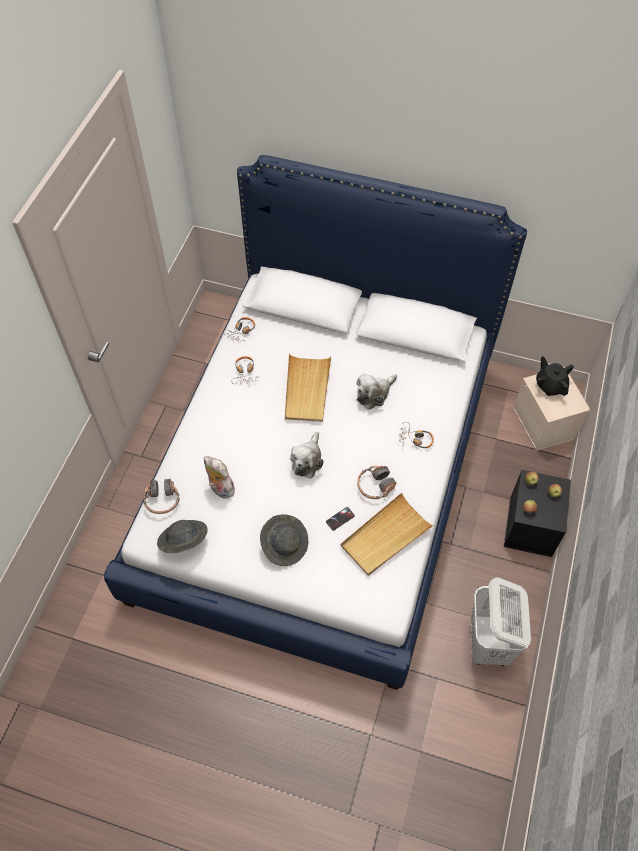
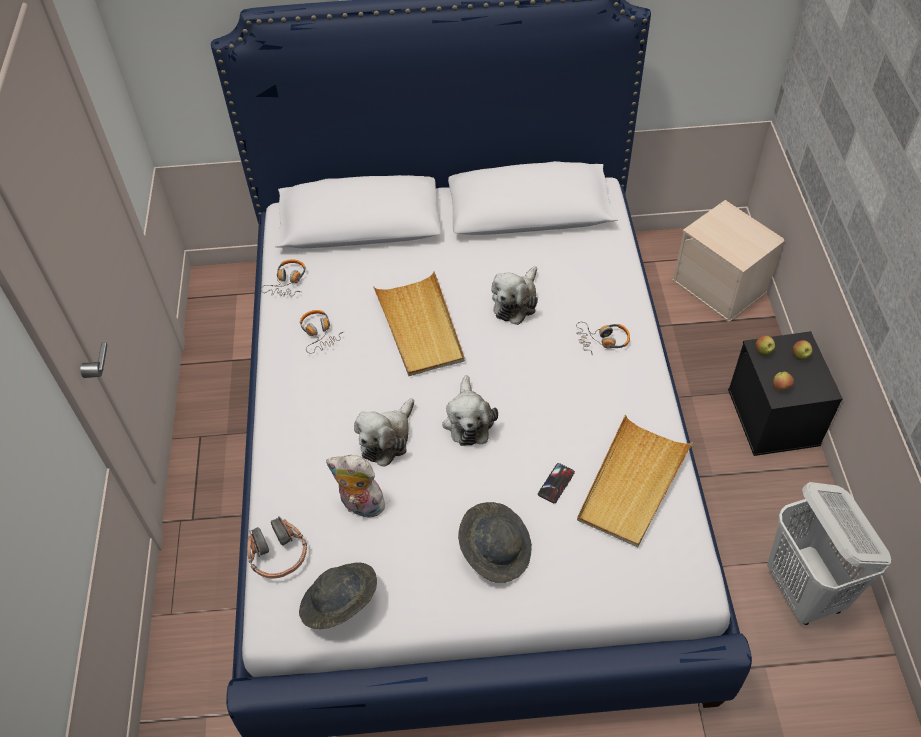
camera: 20 degrees left, 5 degrees down
headphones [357,466,397,499] -> none
black teapot [536,356,574,396] -> none
none -> plush toy [354,398,414,466]

